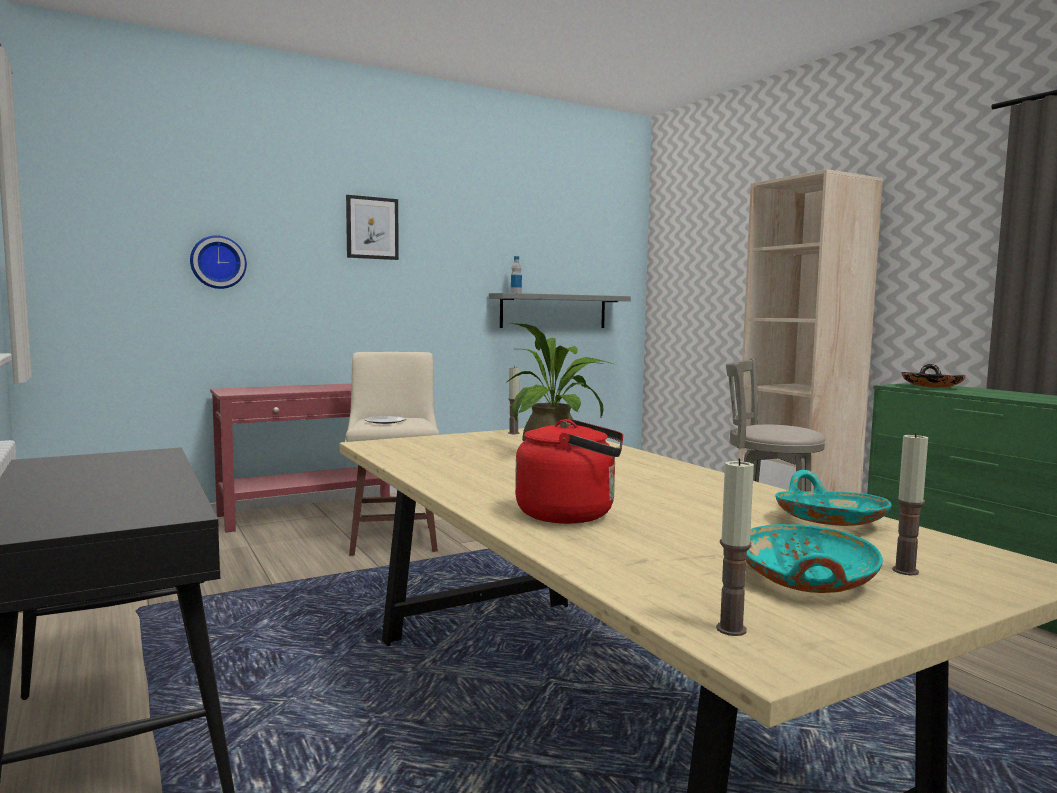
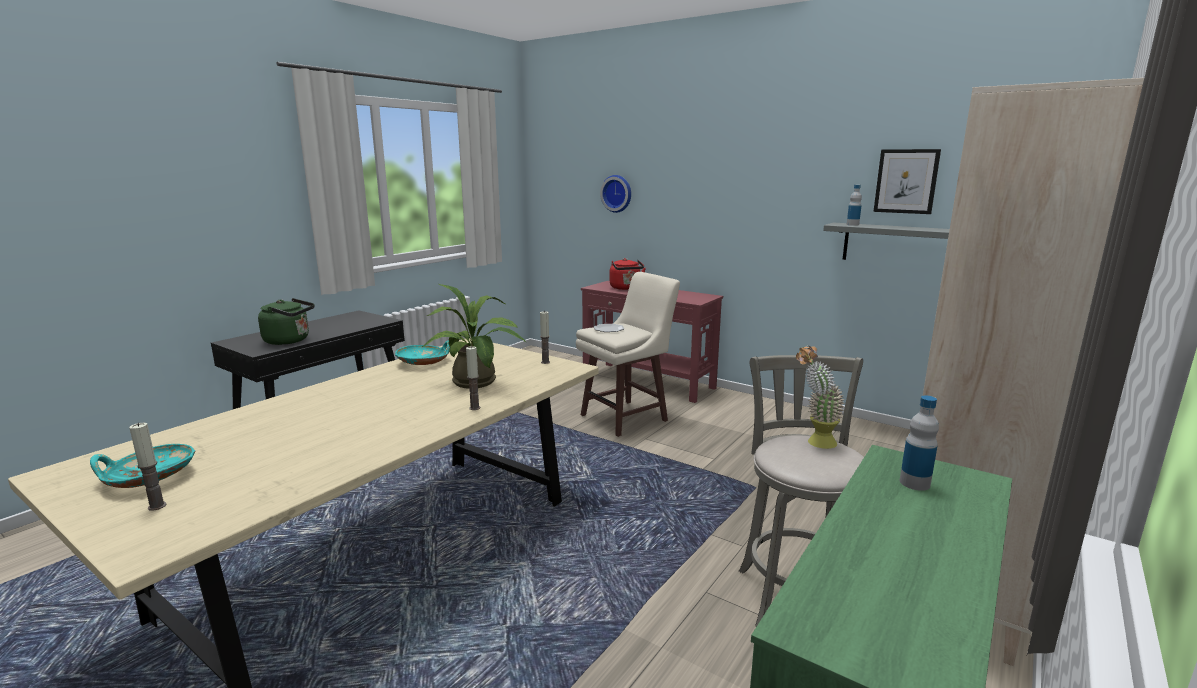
camera: 65 degrees right, 10 degrees up
picture [346,195,399,260] -> picture moved to [873,149,941,214]
red kettle [515,419,623,524] -> red kettle moved to [610,258,646,290]
candle [716,458,754,636] -> candle moved to [466,346,481,410]
turquoise bowl [775,470,892,526] -> turquoise bowl moved to [395,340,450,365]
black bowl [901,364,966,388] -> bottle [900,395,939,491]
none -> green kettle [258,298,315,345]
none -> potted plant [796,346,845,449]

